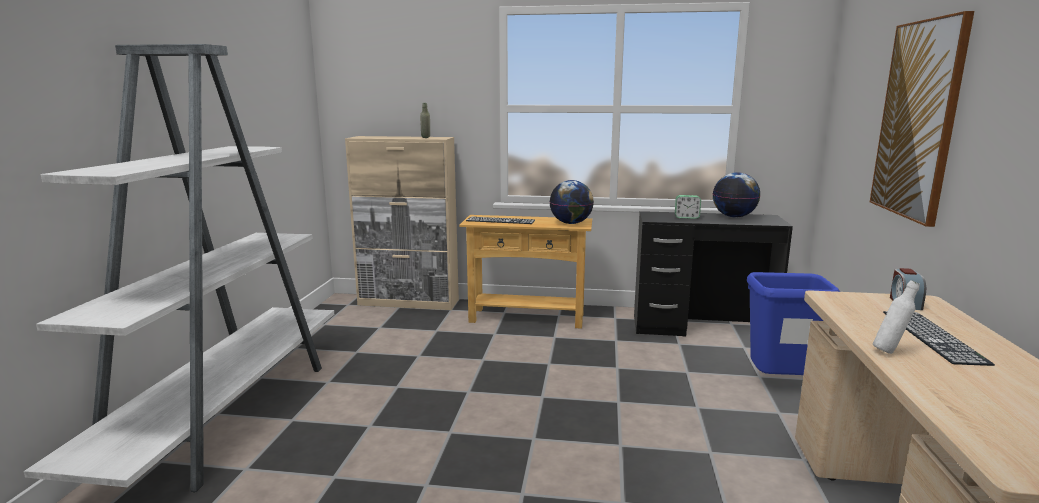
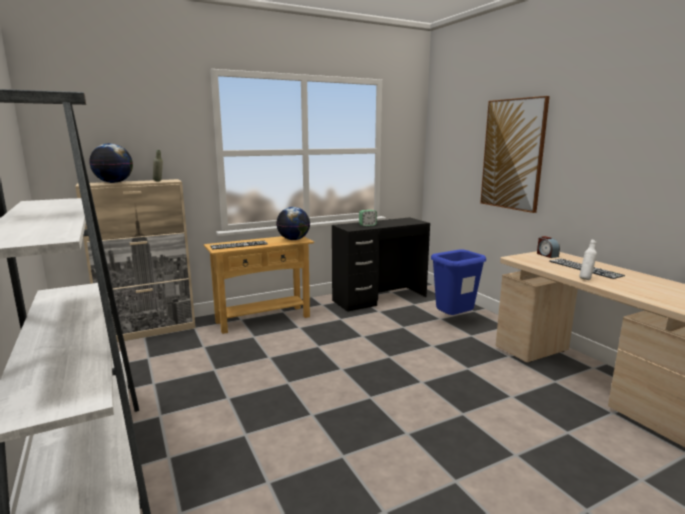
camera: 35 degrees left, 0 degrees up
globe [713,172,760,218] -> globe moved to [89,143,133,183]

